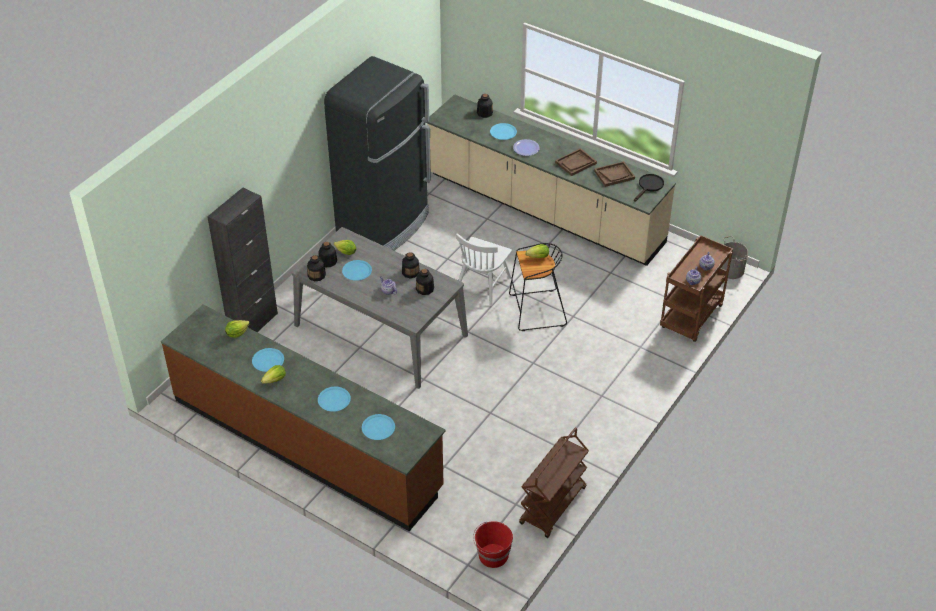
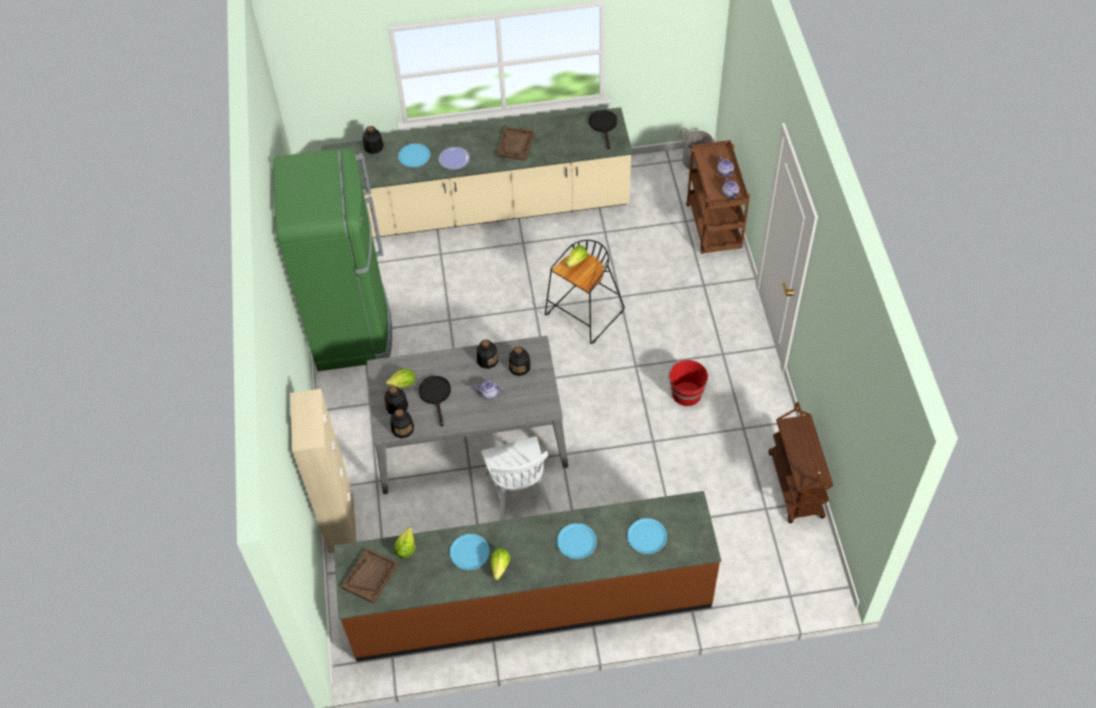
camera: 40 degrees left, 10 degrees up
black cabinet [207,188,278,332] -> beige cabinet [290,389,357,553]
black fridge [324,56,431,251] -> green fridge [273,148,392,371]
blue plate [342,260,372,281] -> black frying pan [419,376,451,427]
white chair [456,233,512,306] -> white chair moved to [481,436,552,521]
red bucket [473,521,513,568] -> red bucket moved to [668,360,708,406]
brown tray [594,161,635,187] -> brown tray moved to [341,548,398,604]

